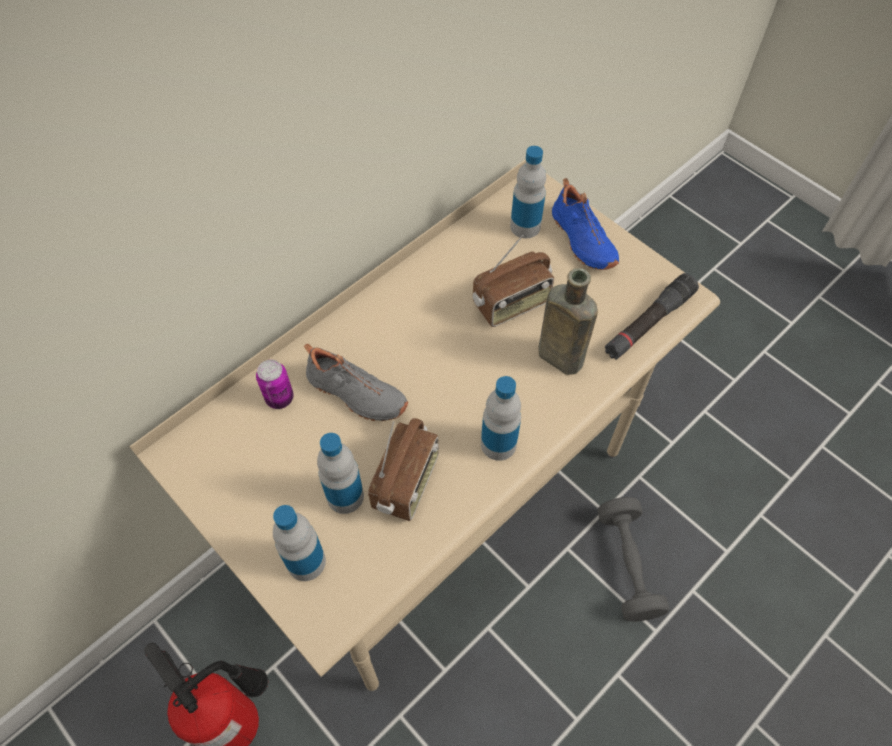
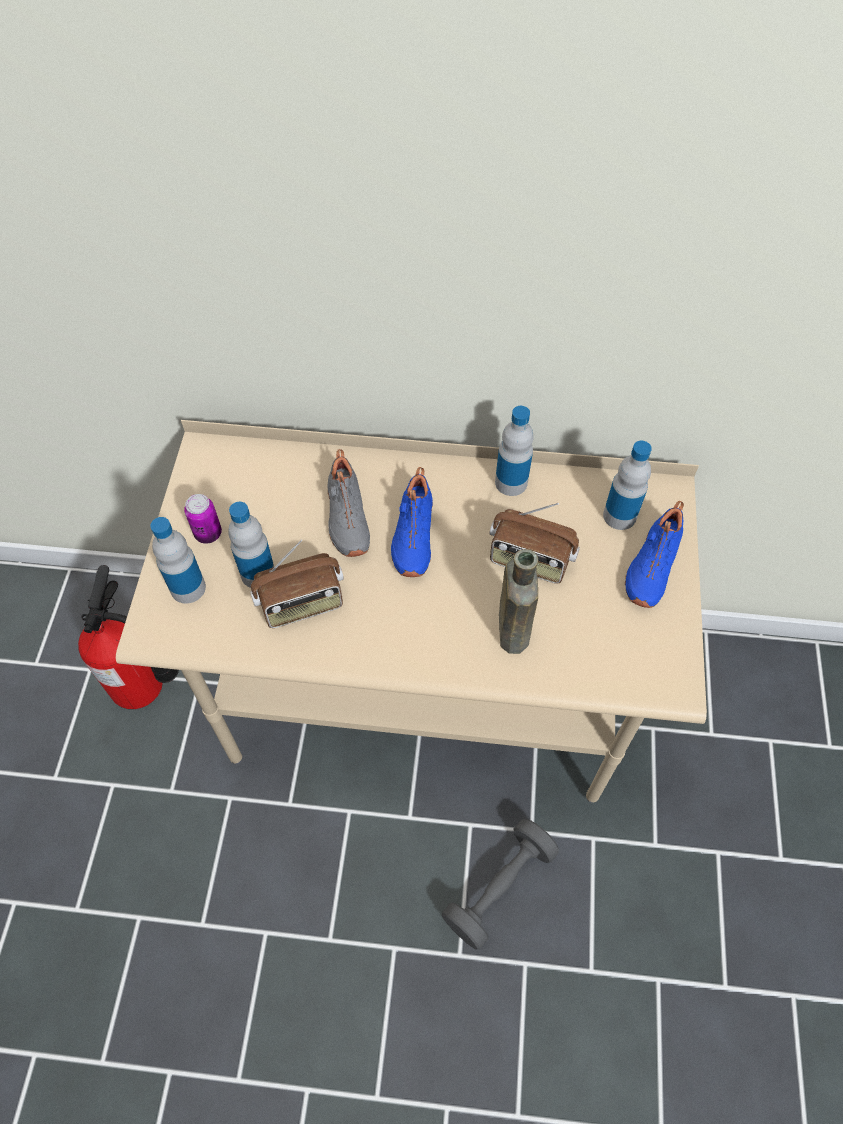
camera: 50 degrees right, 0 degrees up
can [256,360,294,409] -> can moved to [184,494,222,544]
bottle [481,376,521,461] -> bottle moved to [495,406,534,496]
black flashlight [605,273,699,360] -> none
none -> blue shoe [391,467,433,577]

